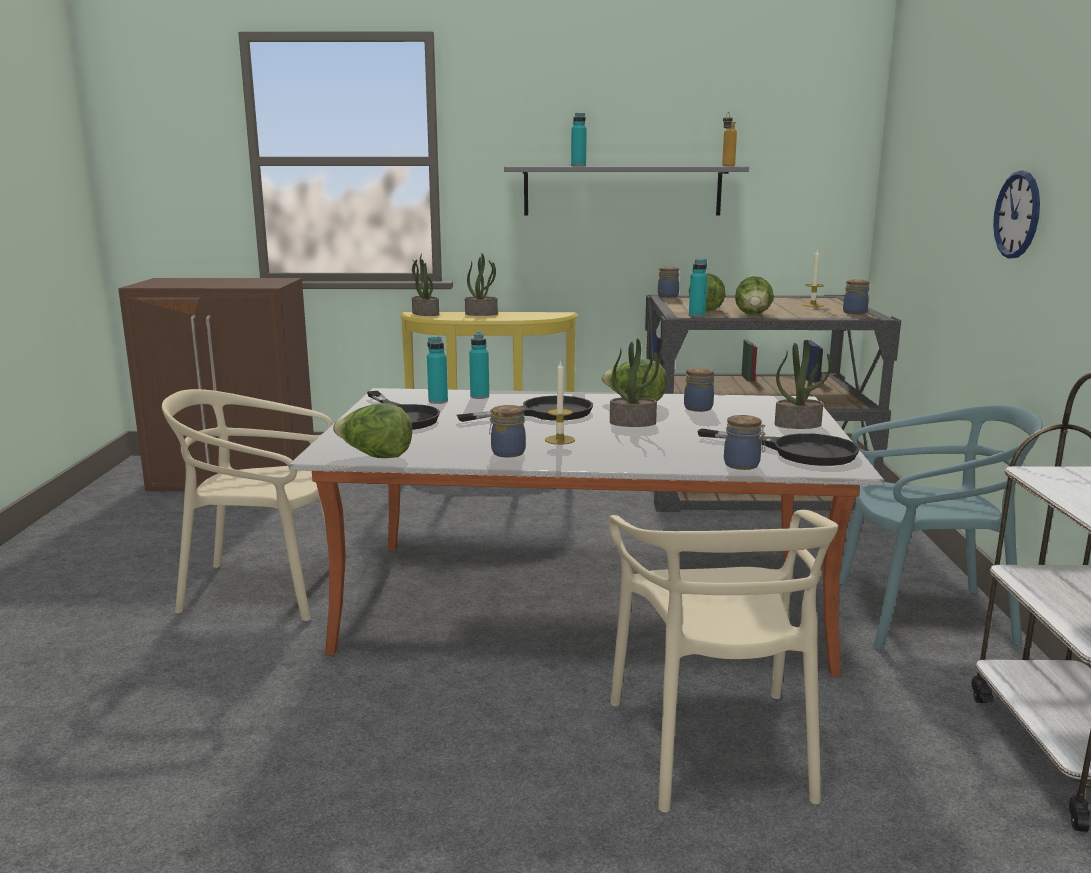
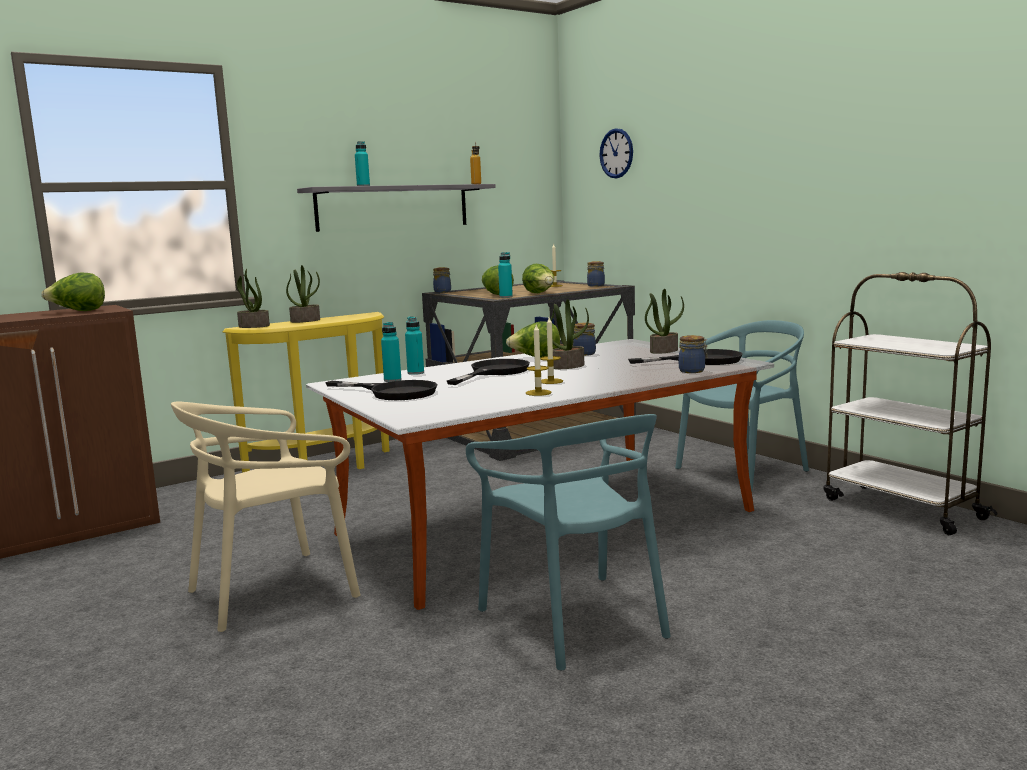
camera: 35 degrees left, 5 degrees down
lettuce [333,403,412,458] -> lettuce moved to [41,273,105,311]
jar [489,405,526,458] -> candle [525,325,552,396]
beige chair [609,510,838,812] -> none
wall clock [993,171,1040,258] -> wall clock moved to [599,128,633,178]
none -> turquoise chair [466,414,671,671]

